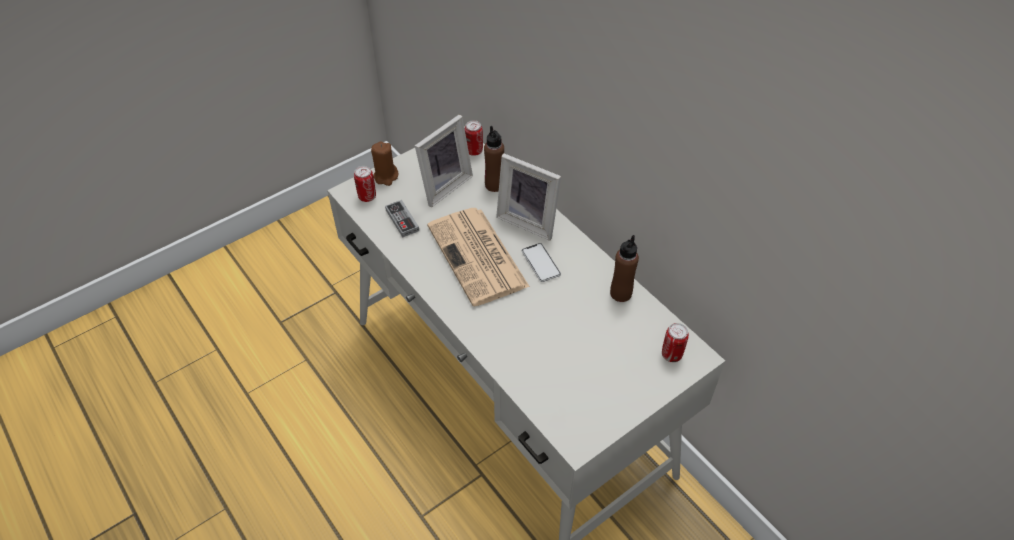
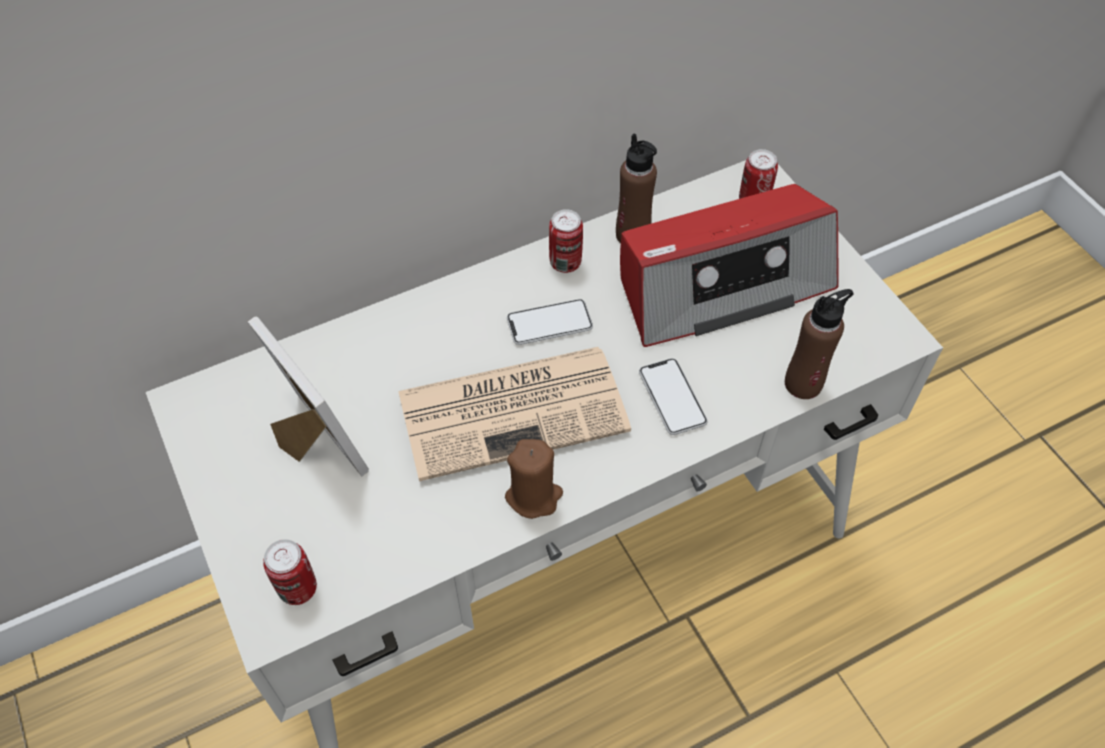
camera: 80 degrees left, 5 degrees up
brown candle [371,141,398,186] -> brown candle moved to [505,439,563,519]
game controller [385,200,419,237] -> none
can [465,120,483,156] -> can moved to [549,209,583,273]
brown bottle [484,126,504,192] -> brown bottle moved to [785,289,854,399]
picture frame [496,153,561,241] -> none
none -> radio [620,184,839,347]
none -> phone [639,358,708,435]

